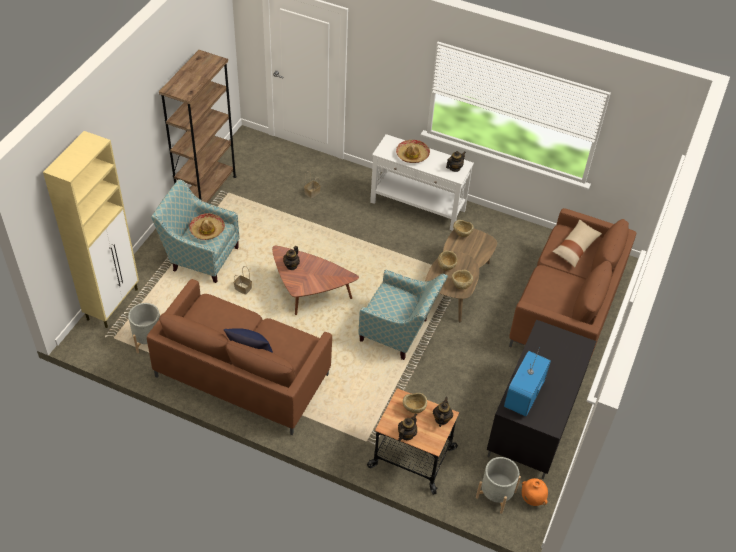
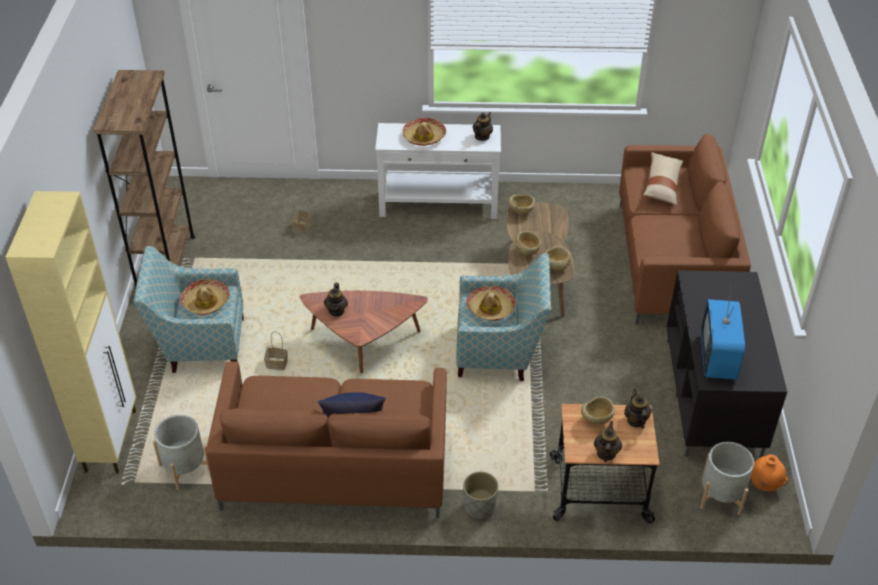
camera: 20 degrees left, 5 degrees down
none -> grey planter [463,472,499,519]
none -> hat [466,286,516,321]

